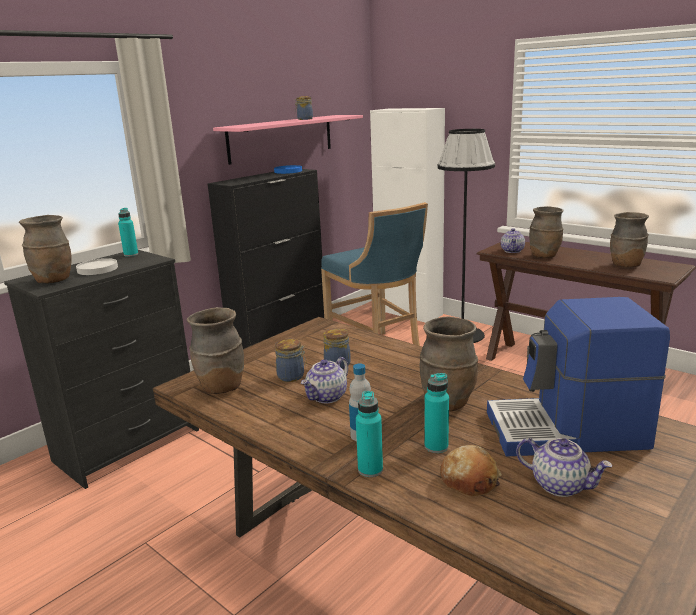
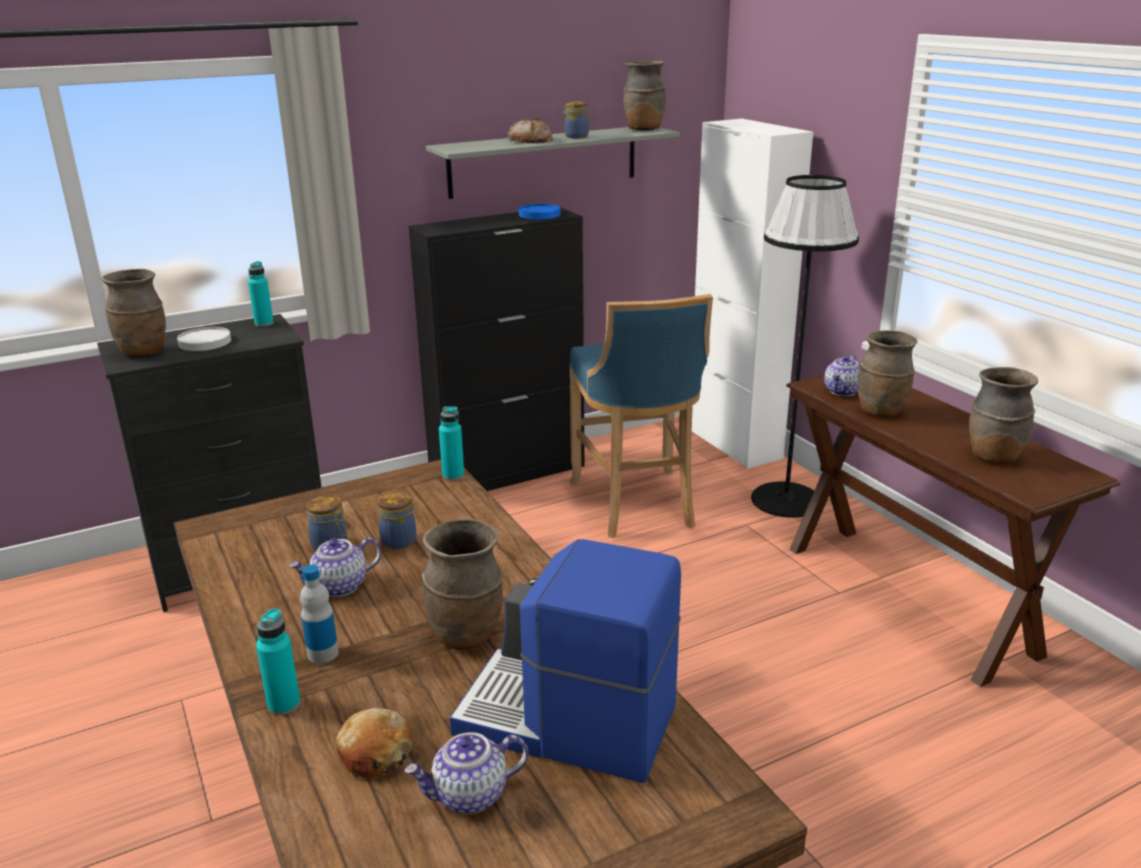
camera: 20 degrees right, 5 degrees up
brown vase [187,307,244,394] -> brown vase moved to [623,61,665,130]
pink shelf [213,115,363,165] -> grey shelf [426,127,680,199]
turquoise bottle [424,373,449,453] -> turquoise bottle moved to [439,406,464,480]
teapot [516,438,613,497] -> teapot turned 105 degrees clockwise [404,732,528,814]
none -> bread [508,118,553,143]

